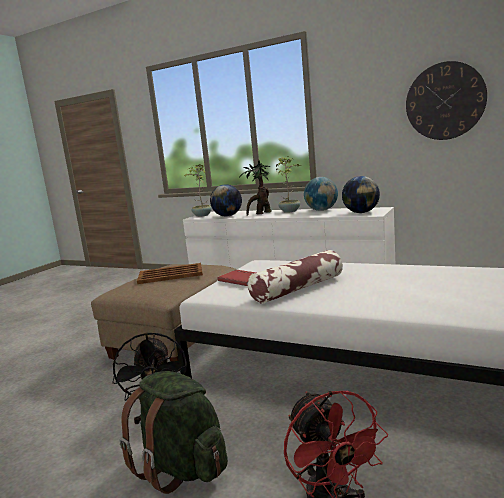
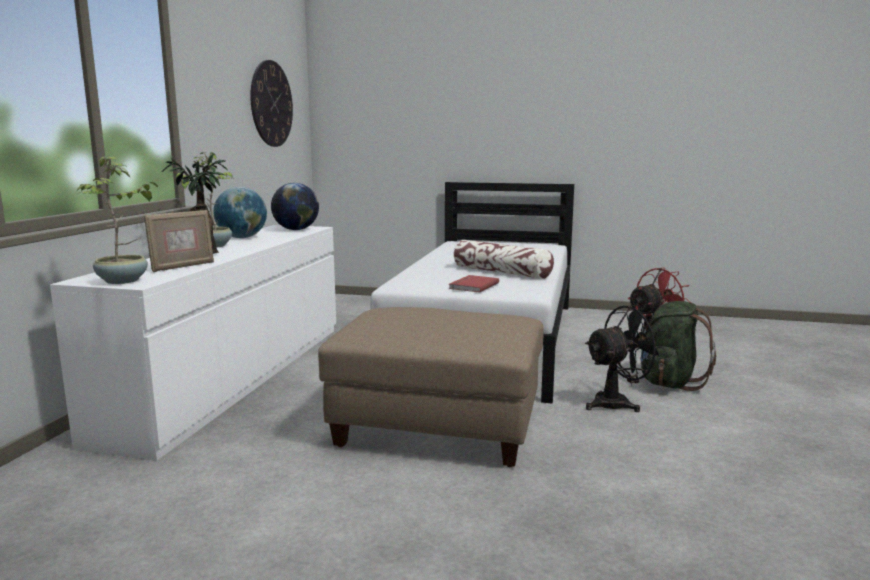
camera: 105 degrees left, 0 degrees up
brown tray [137,263,203,284] -> none
globe [210,184,242,217] -> picture frame [144,210,214,272]

